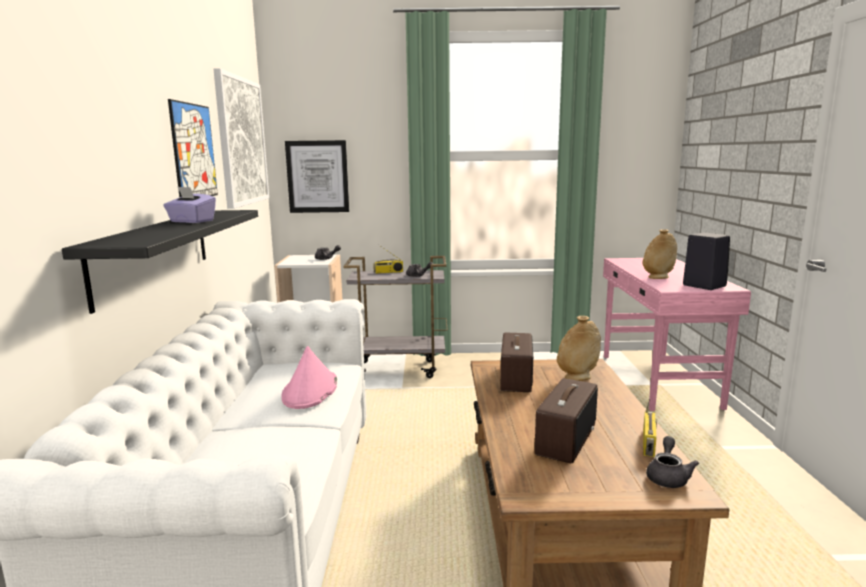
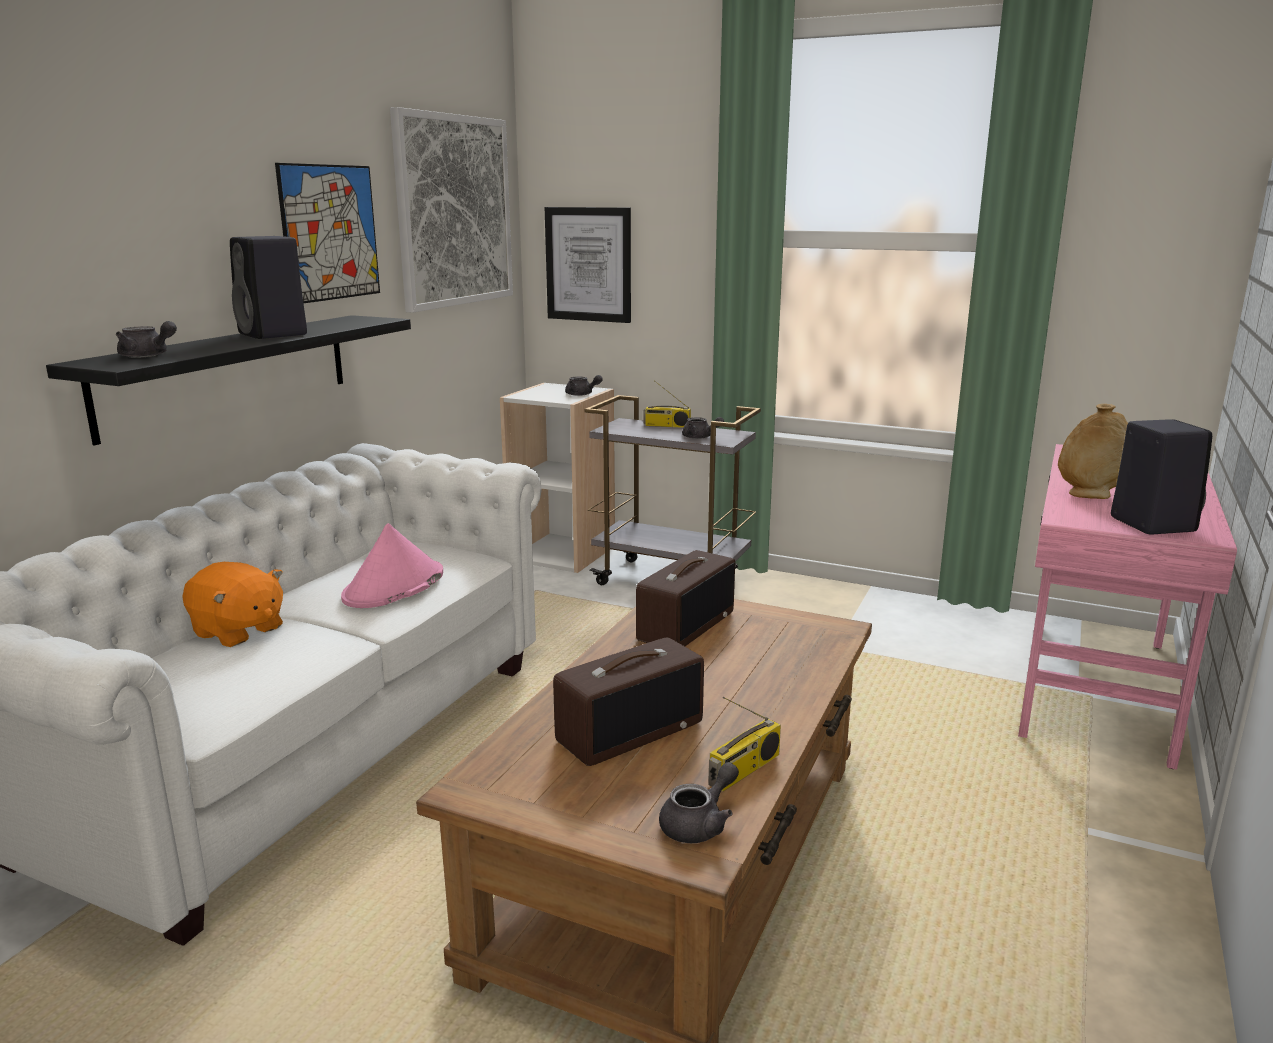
camera: 25 degrees right, 5 degrees up
purple tissue box [163,187,216,223] -> black speaker [230,236,307,339]
beige vase [557,316,601,381] -> none
none -> grey teapot [116,321,177,358]
none -> orange plush toy [182,562,283,647]

